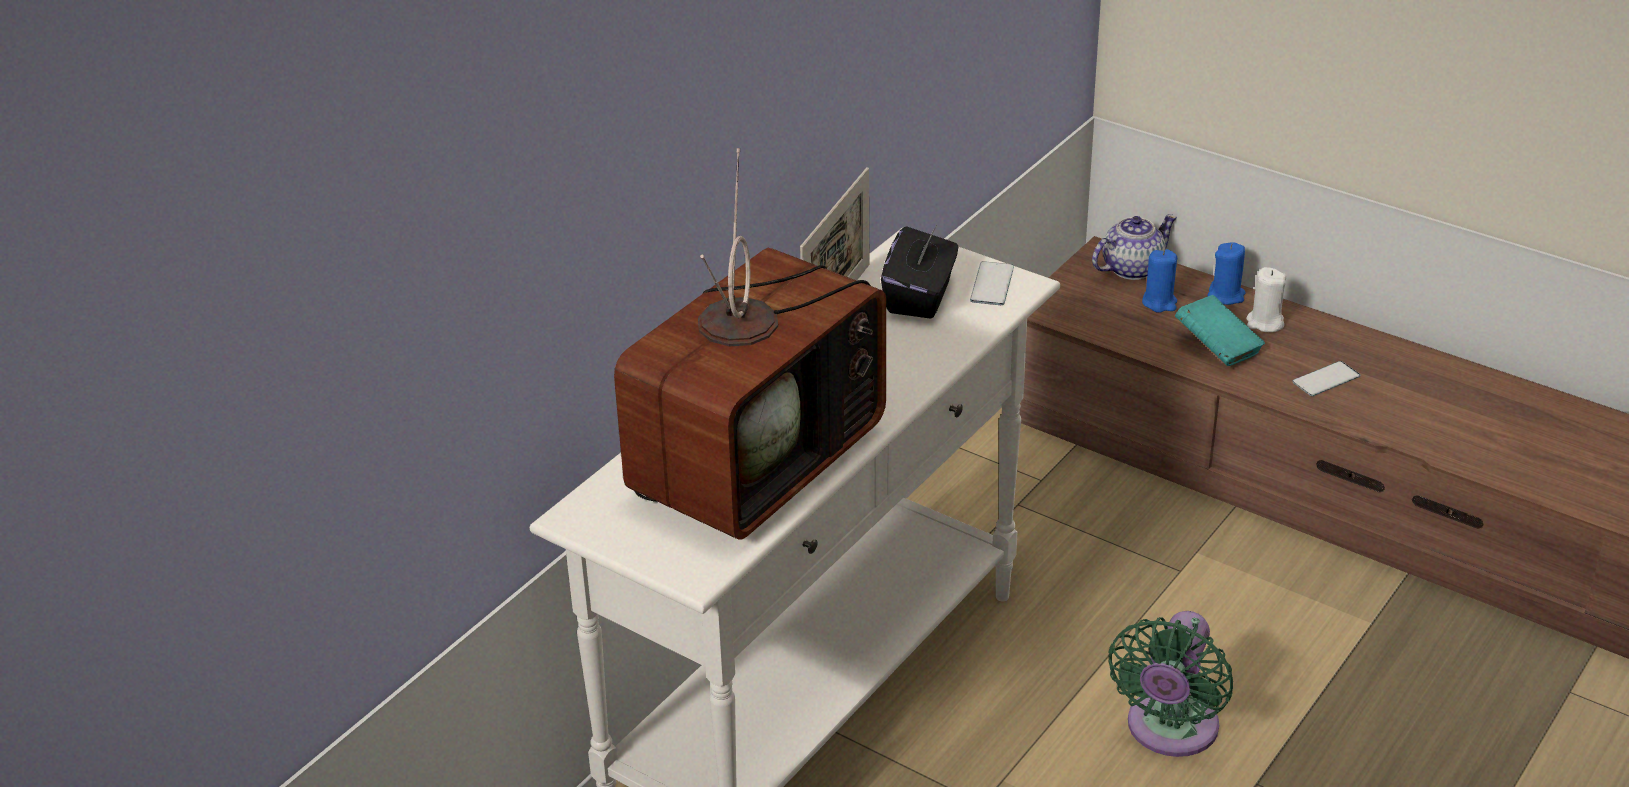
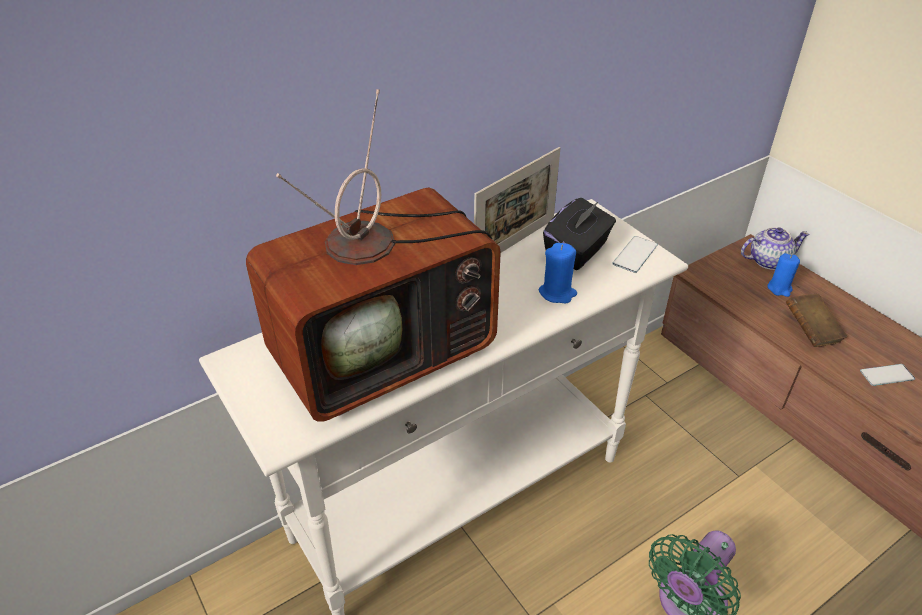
camera: 20 degrees right, 5 degrees up
turquoise book [1175,295,1265,366] -> brown book [786,293,847,347]
blue candle [1207,242,1246,305] -> blue candle moved to [538,243,577,303]
white candle [1246,267,1286,332] -> none

